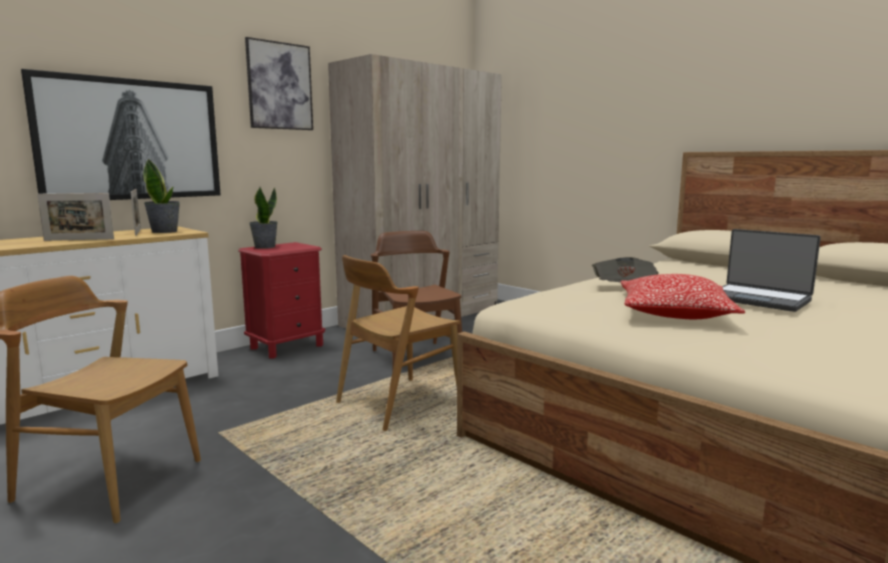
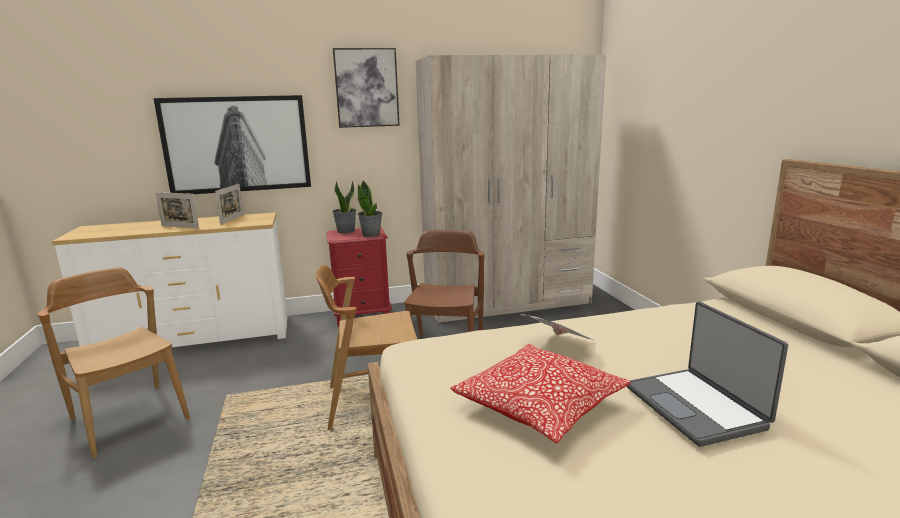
camera: 30 degrees right, 5 degrees up
potted plant [143,159,180,233] -> potted plant moved to [358,181,382,237]

